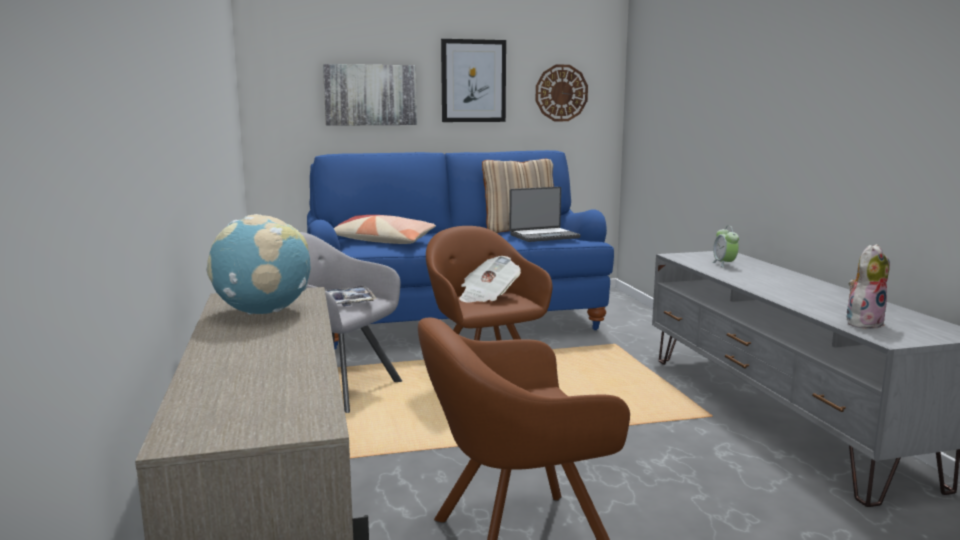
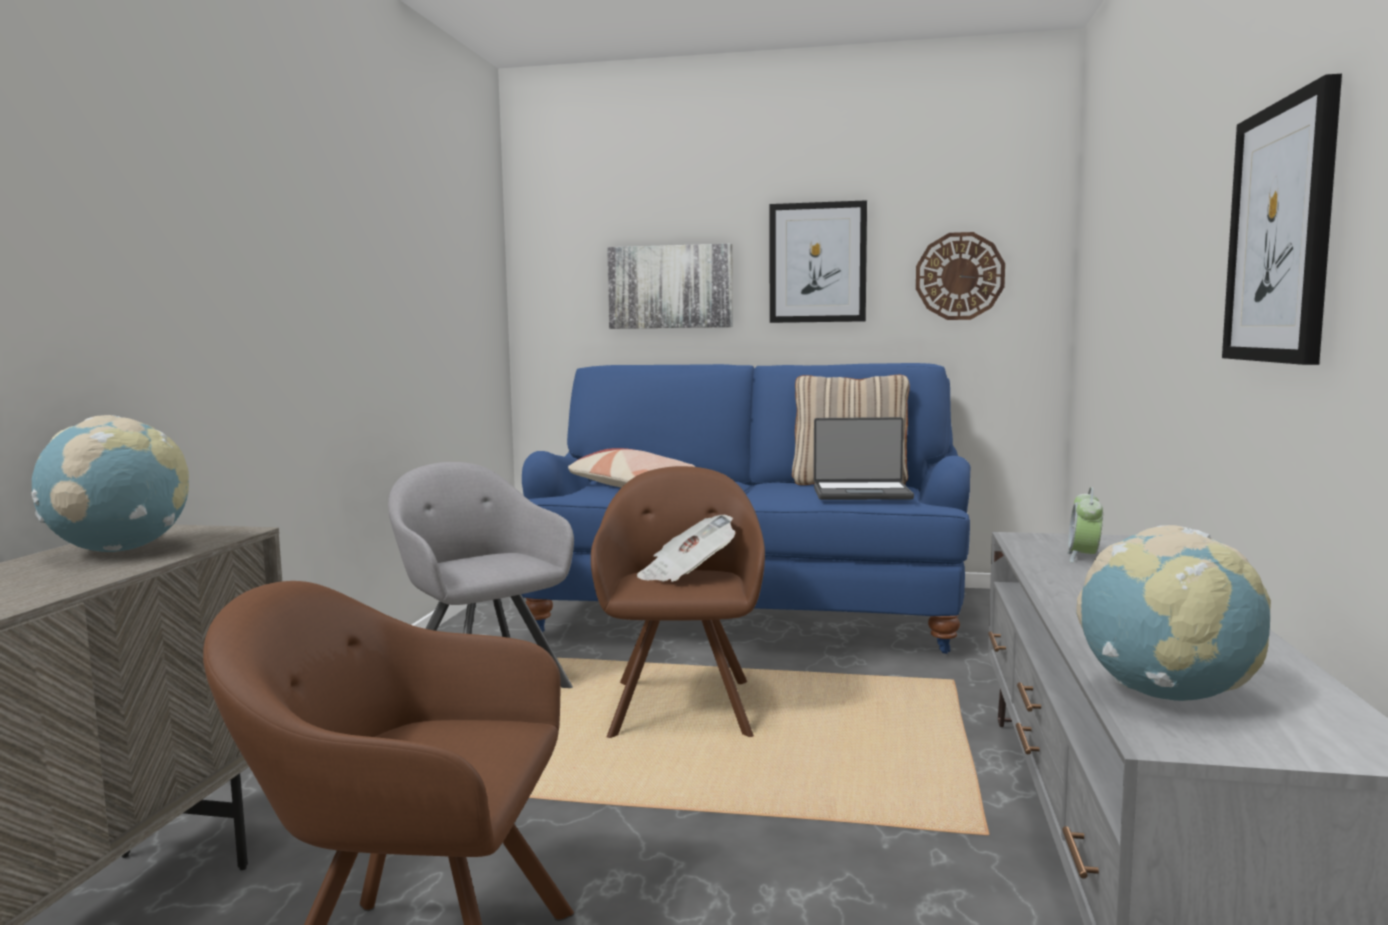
camera: 25 degrees right, 5 degrees down
tray [326,286,376,306] -> none
plush toy [846,244,890,329] -> globe [1076,525,1271,701]
none -> picture [1222,74,1342,365]

